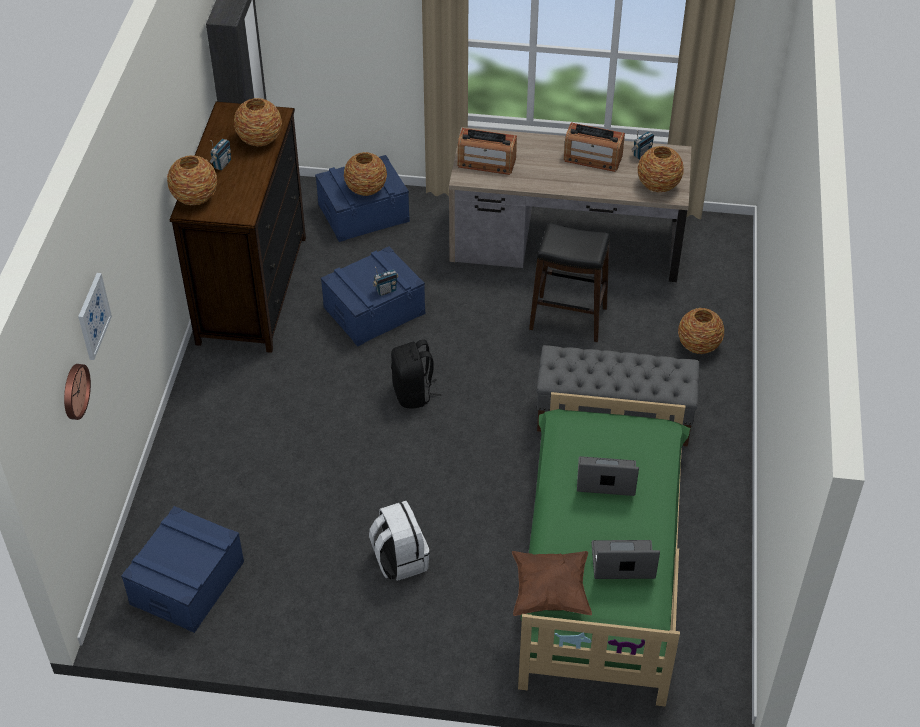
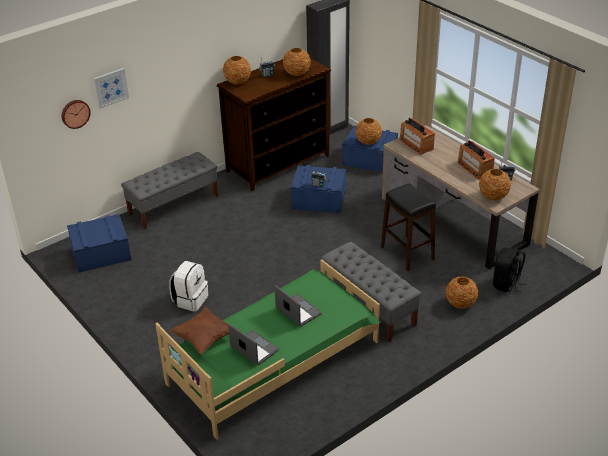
camera: 45 degrees right, 10 degrees down
black backpack [391,339,441,409] -> black backpack moved to [493,248,526,293]
none -> grey bench [121,152,218,229]

